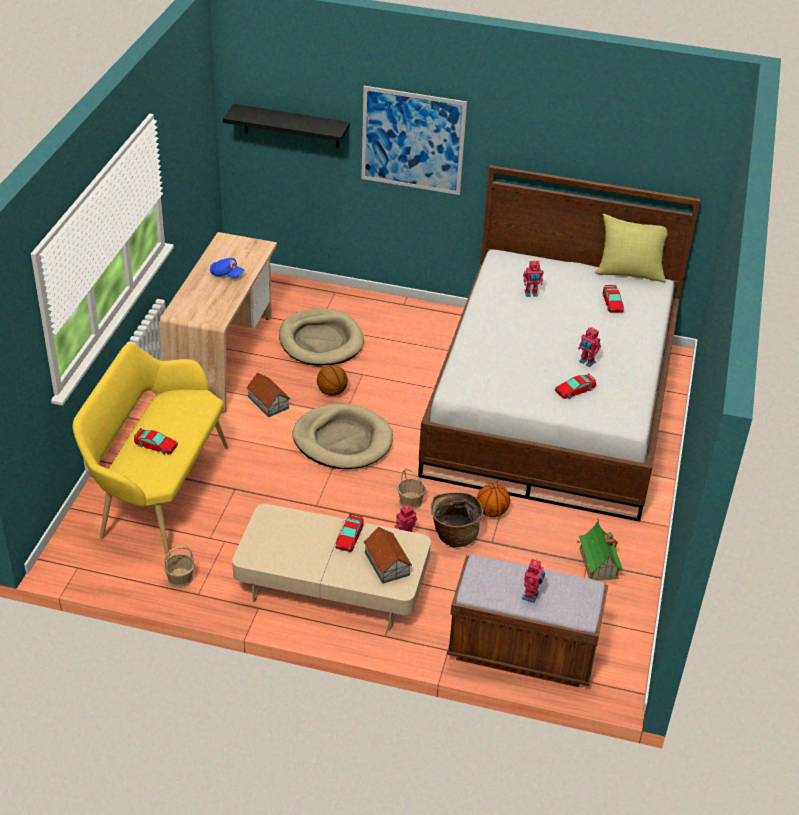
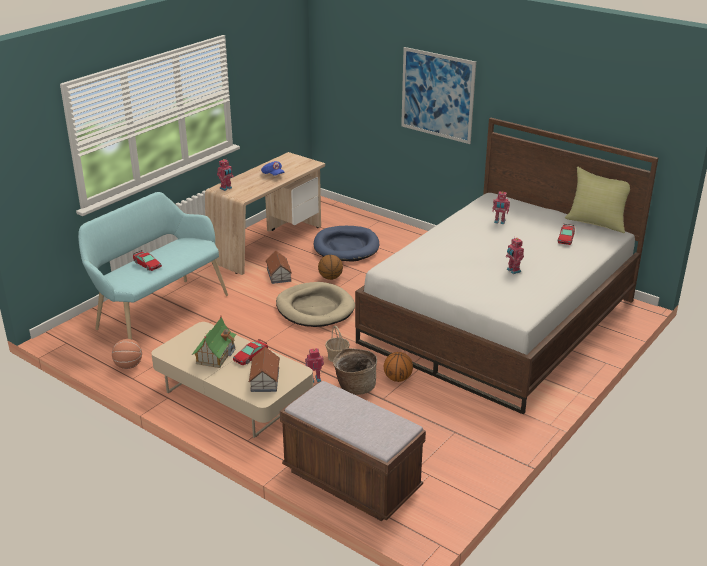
camera: 25 degrees right, 10 degrees down
yellow bench [73,343,228,558] -> turquoise bench [78,192,228,339]
basket [164,546,195,588] -> basketball [112,339,142,369]
black shelf [223,104,350,148] -> none
beige dog bed [279,309,364,366] -> blue dog bed [314,226,379,262]
toy robot [522,558,545,603] -> toy robot moved to [217,159,234,191]
toy car [555,373,596,399] -> none
toy house [577,519,624,581] -> toy house moved to [192,315,237,368]

